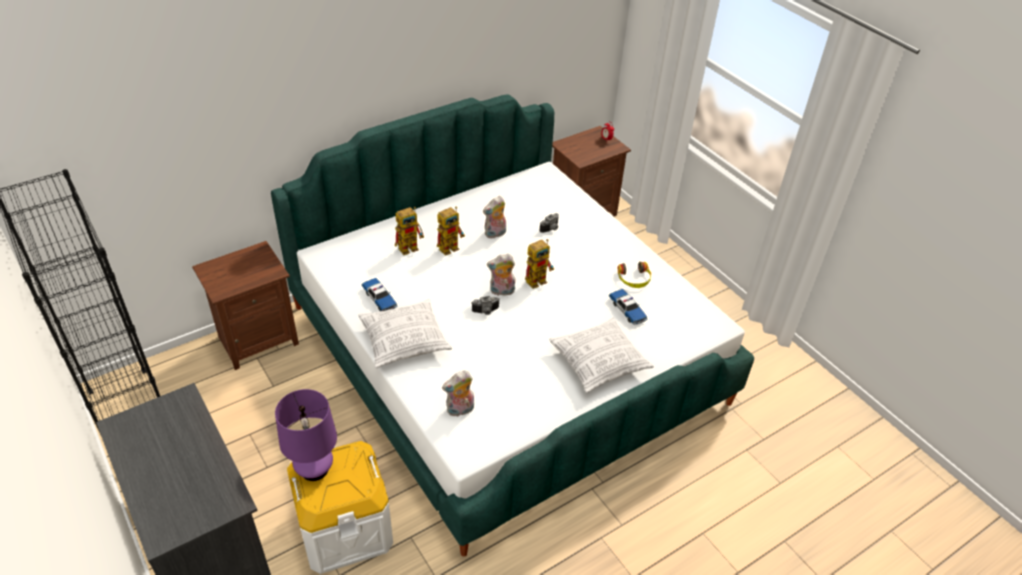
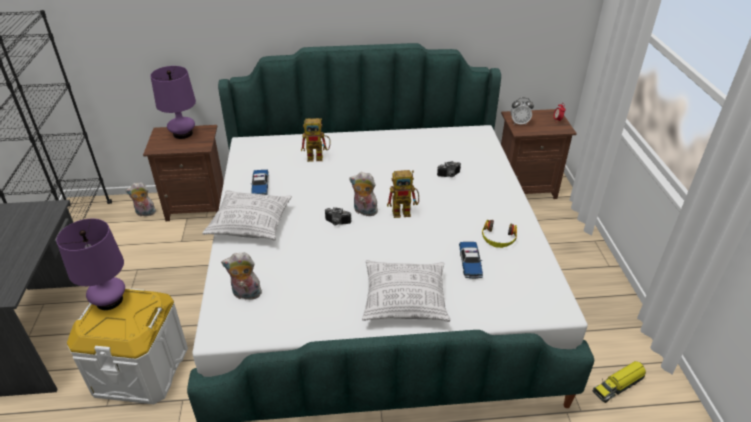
camera: 30 degrees right, 5 degrees down
toy robot [437,207,465,256] -> none
plush toy [483,196,506,238] -> plush toy moved to [125,182,156,216]
none -> purple table lamp [150,66,196,139]
none -> alarm clock [511,98,534,125]
none -> toy truck [593,361,646,403]

